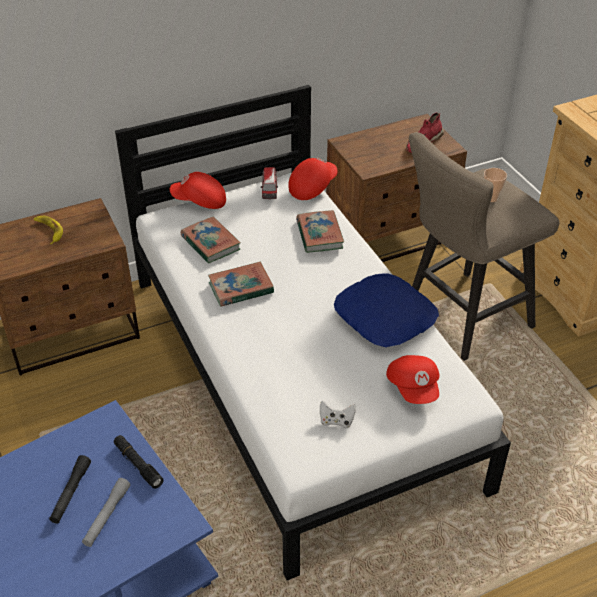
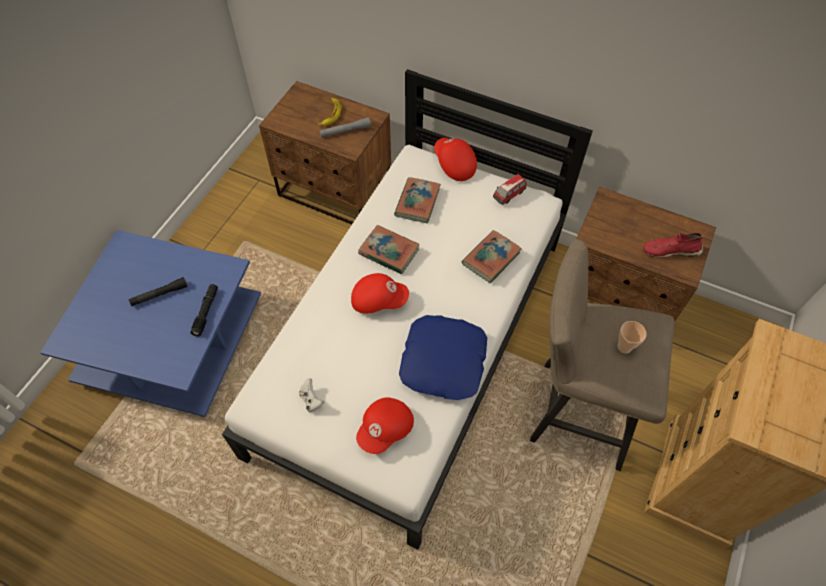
camera: 50 degrees right, 15 degrees up
grey flashlight [82,478,130,547] -> grey flashlight moved to [319,117,371,137]
red cap [288,158,338,200] -> red cap moved to [351,273,409,313]

